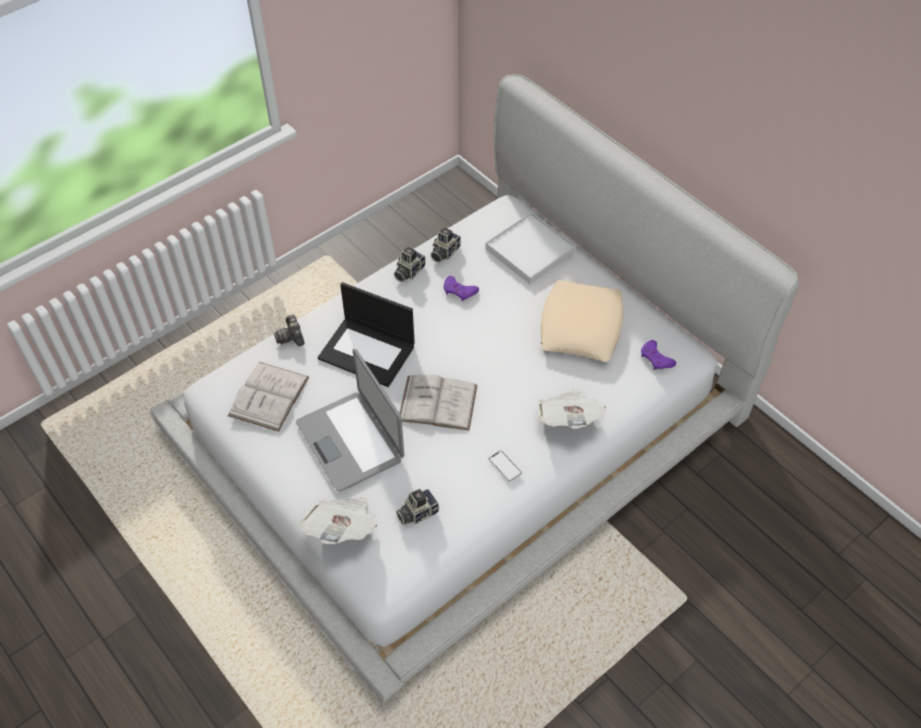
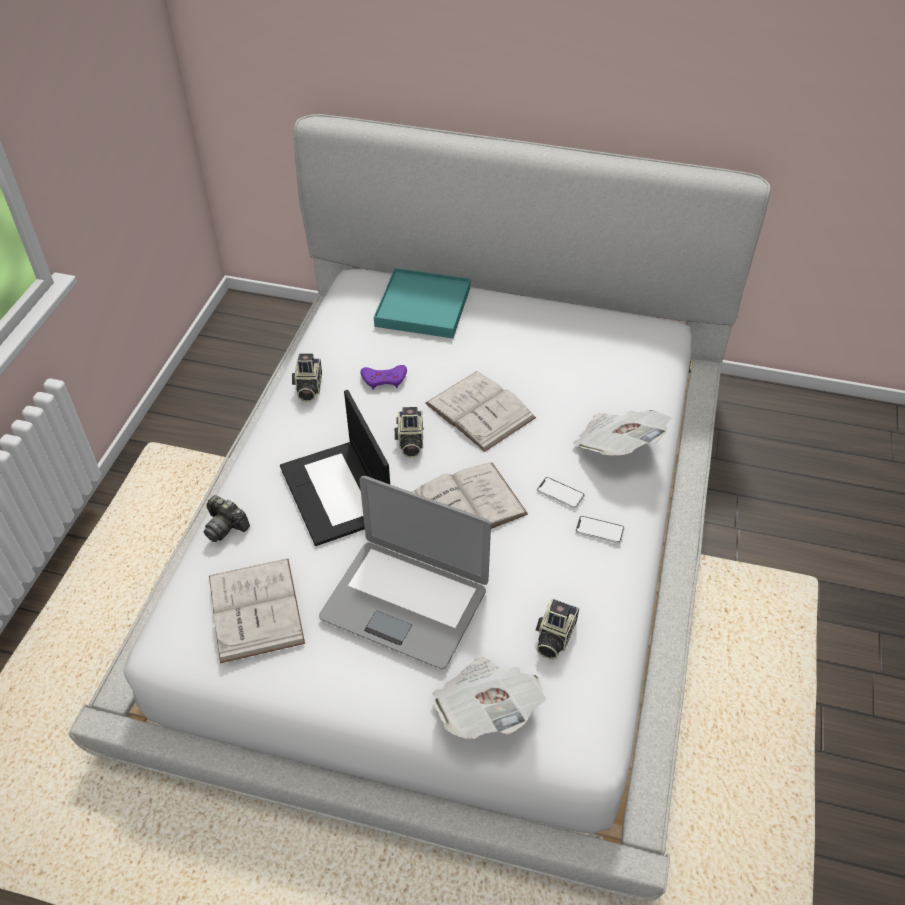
camera: 35 degrees left, 5 degrees down
laptop [318,282,415,387] -> laptop turned 75 degrees clockwise [280,390,390,546]
camera [430,227,461,263] -> camera moved to [395,407,424,458]
white tray [485,212,576,284] -> turquoise tray [374,268,470,338]
beige pillow [541,280,623,362] -> none
purple game controller [641,340,676,370] -> none
none -> white book [425,371,536,452]
none -> phone [537,477,585,508]

